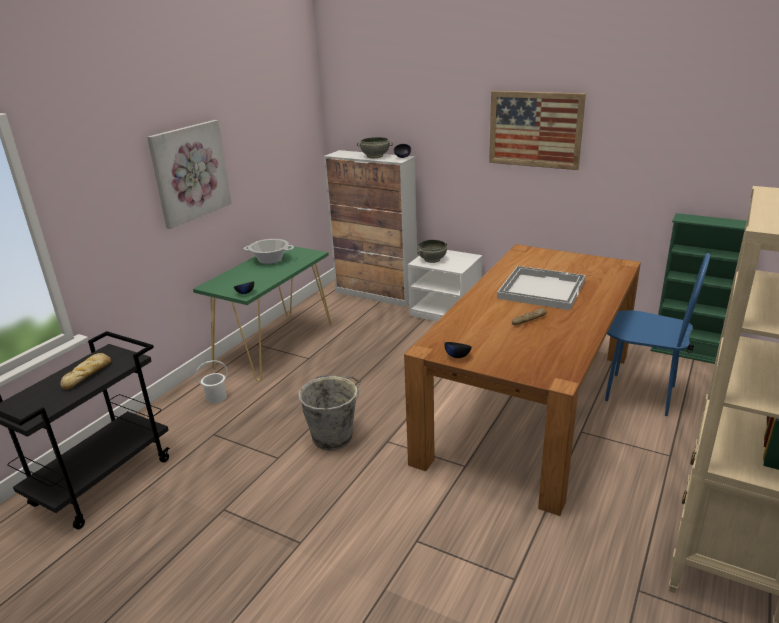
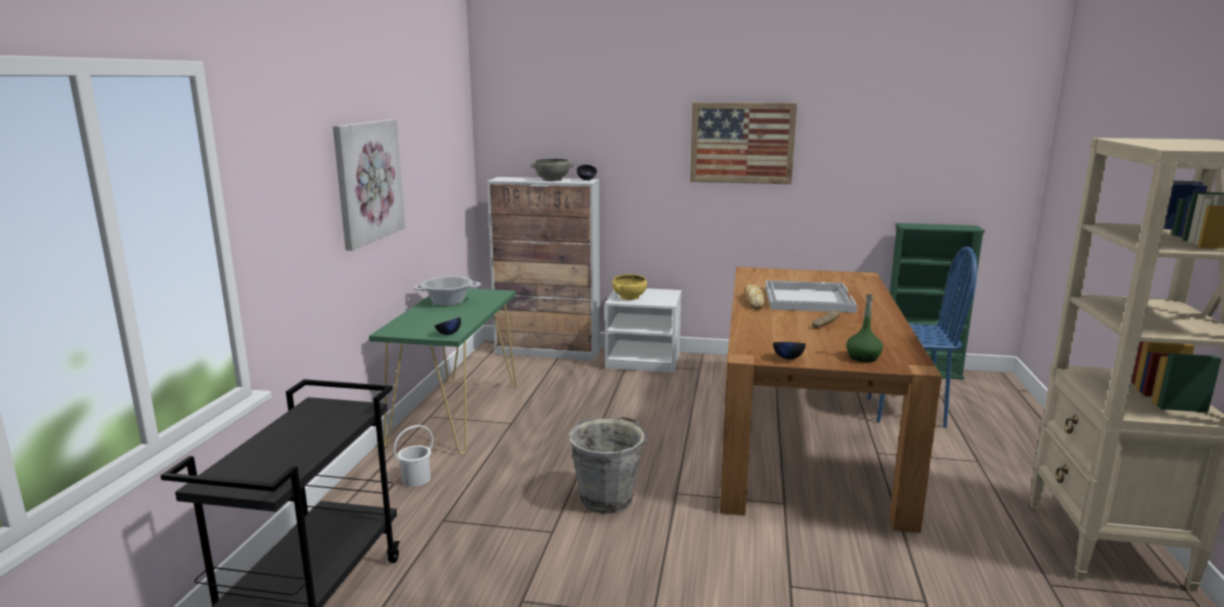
camera: 20 degrees left, 10 degrees down
bread [60,353,111,390] -> bread moved to [744,284,765,310]
grey bowl [417,240,447,263] -> yellow bowl [612,274,647,300]
none -> green bottle [846,294,883,362]

